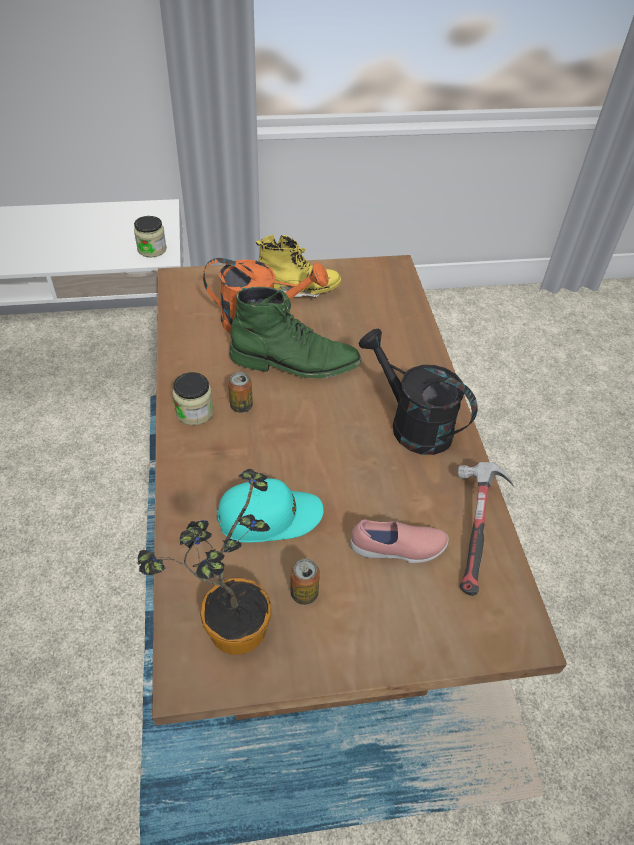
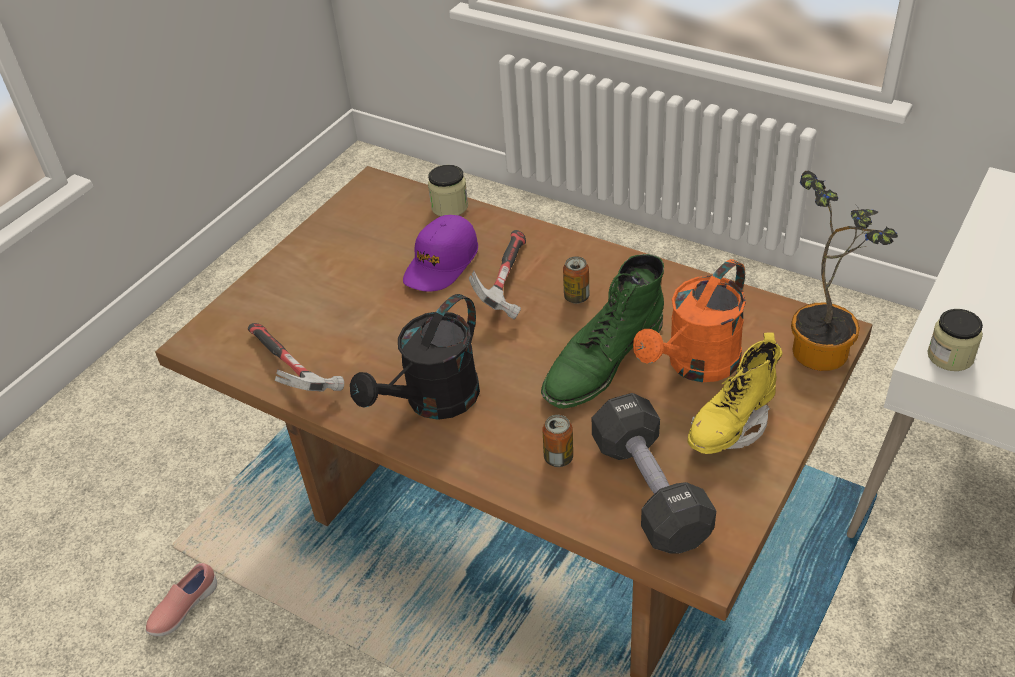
camera: 135 degrees right, 5 degrees down
potted plant [138,469,271,655] -> potted plant moved to [791,171,898,371]
jar [173,372,214,425] -> jar moved to [428,165,468,216]
turquoise cap [217,478,323,542] -> purple cap [403,215,478,292]
can [290,559,320,605] -> can moved to [542,415,573,467]
pink shoe [350,519,449,563] -> pink shoe moved to [146,563,217,636]
black watering can [359,329,478,455] -> black watering can turned 135 degrees clockwise [350,294,480,420]
none -> hammer [469,230,526,319]
none -> black dumbbell [592,393,716,554]

